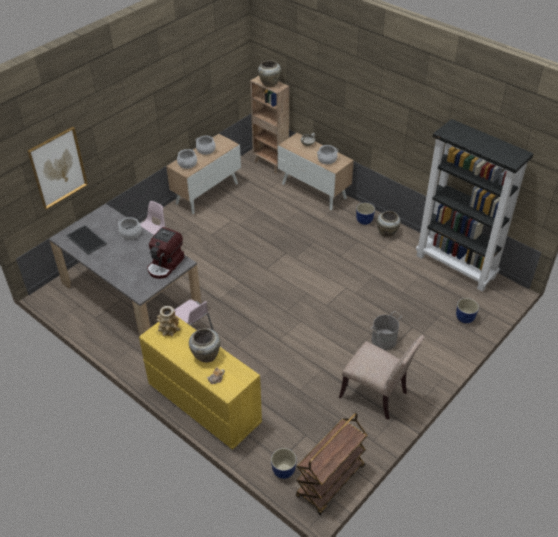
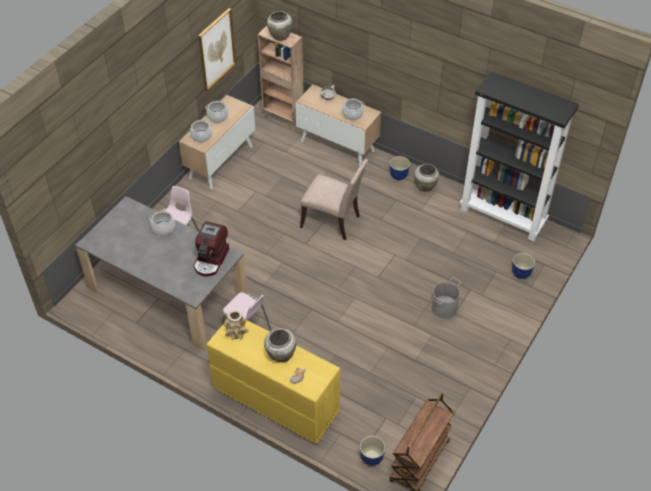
camera: 10 degrees left, 5 degrees up
picture [28,127,88,209] -> picture moved to [198,8,236,91]
tray [66,225,107,255] -> none
beige chair [339,335,424,420] -> beige chair moved to [300,159,368,240]

